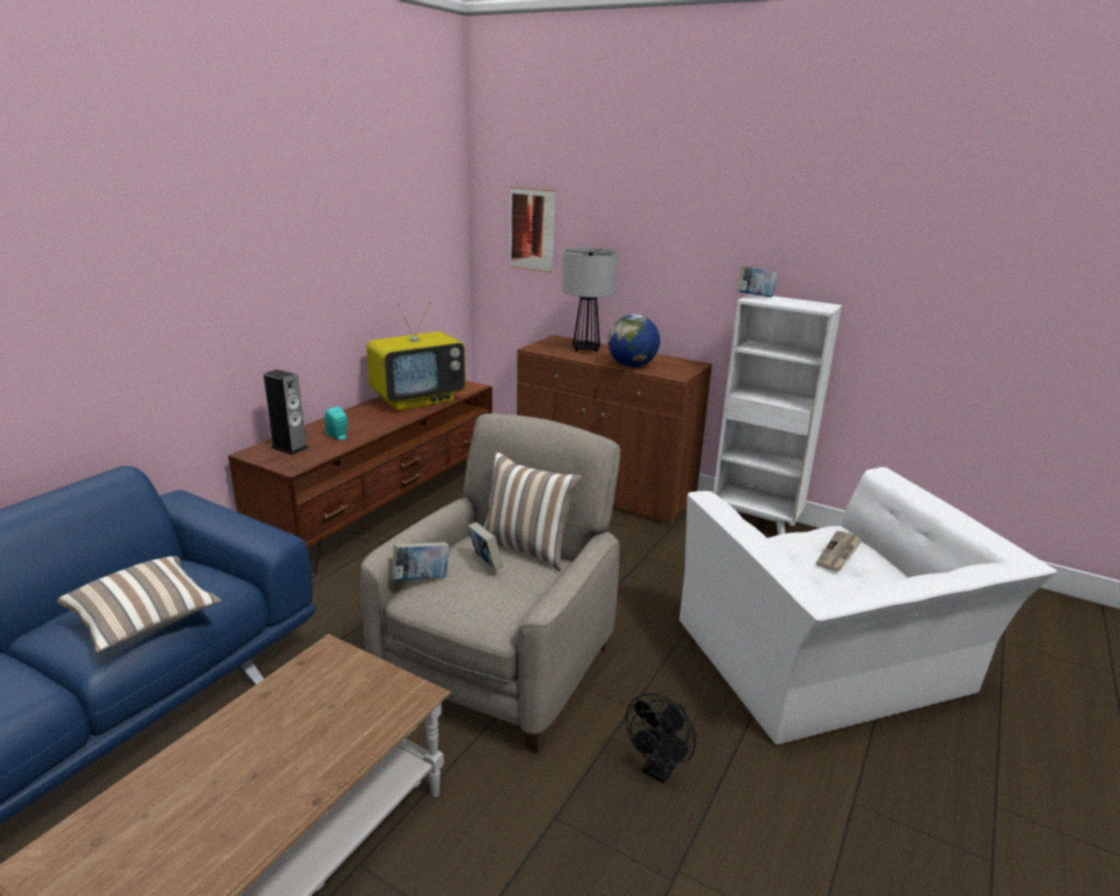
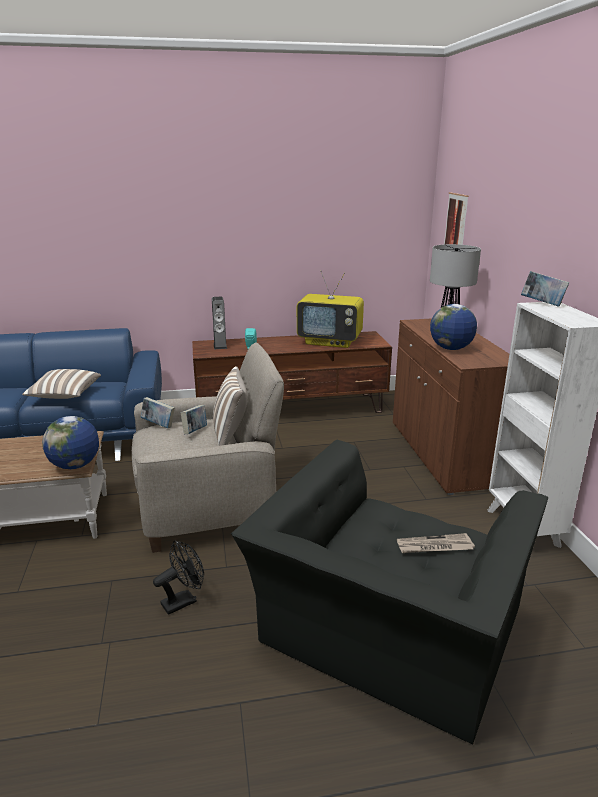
camera: 50 degrees right, 0 degrees up
black fan [625,693,696,783] -> black fan turned 150 degrees clockwise [153,540,204,615]
white armchair [679,467,1057,745] -> black armchair [231,439,548,744]
none -> globe [42,416,99,469]

